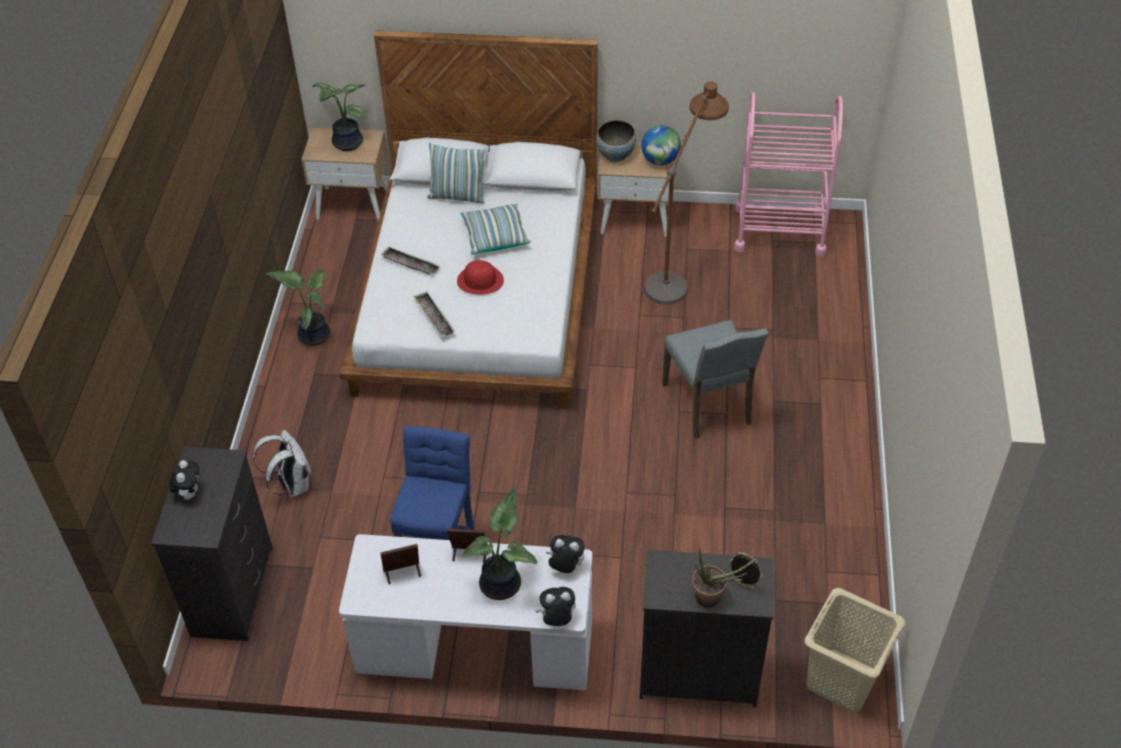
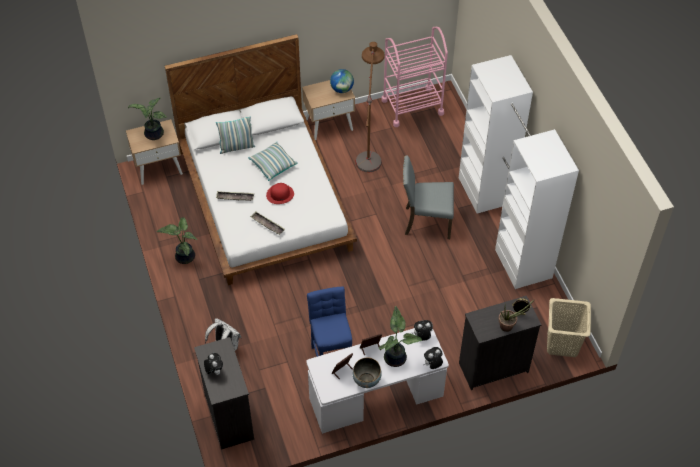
camera: 25 degrees left, 5 degrees up
bowl [596,120,636,163] -> bowl moved to [353,358,382,388]
grey chair [662,320,768,439] -> grey chair turned 135 degrees clockwise [403,155,454,239]
none -> white wardrobe [459,55,579,289]

